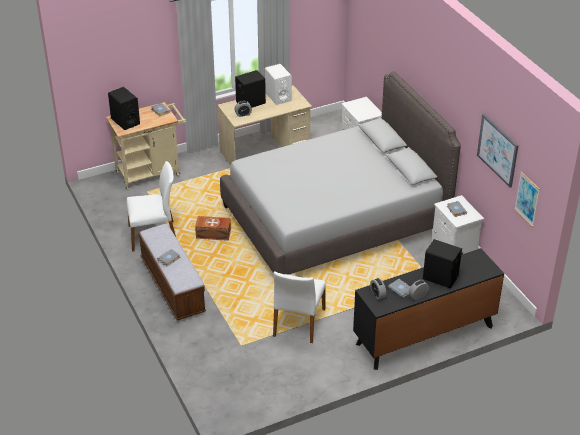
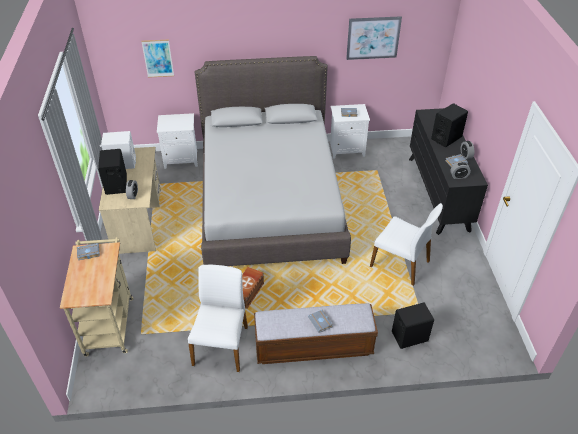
camera: 70 degrees left, 5 degrees up
black speaker [108,87,140,130] -> black speaker moved to [392,303,434,349]
picture [514,172,540,227] -> picture moved to [141,39,174,78]

